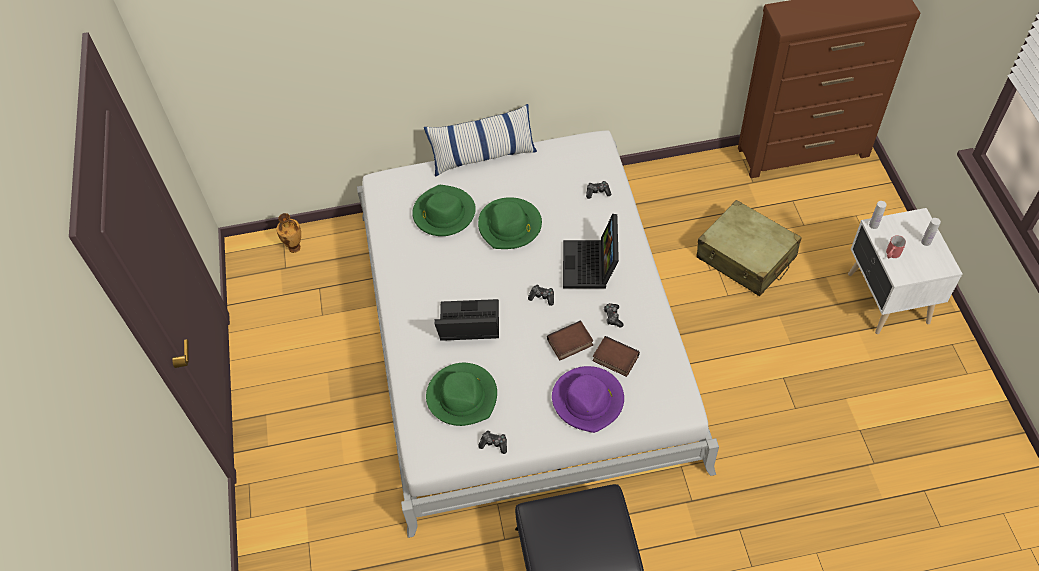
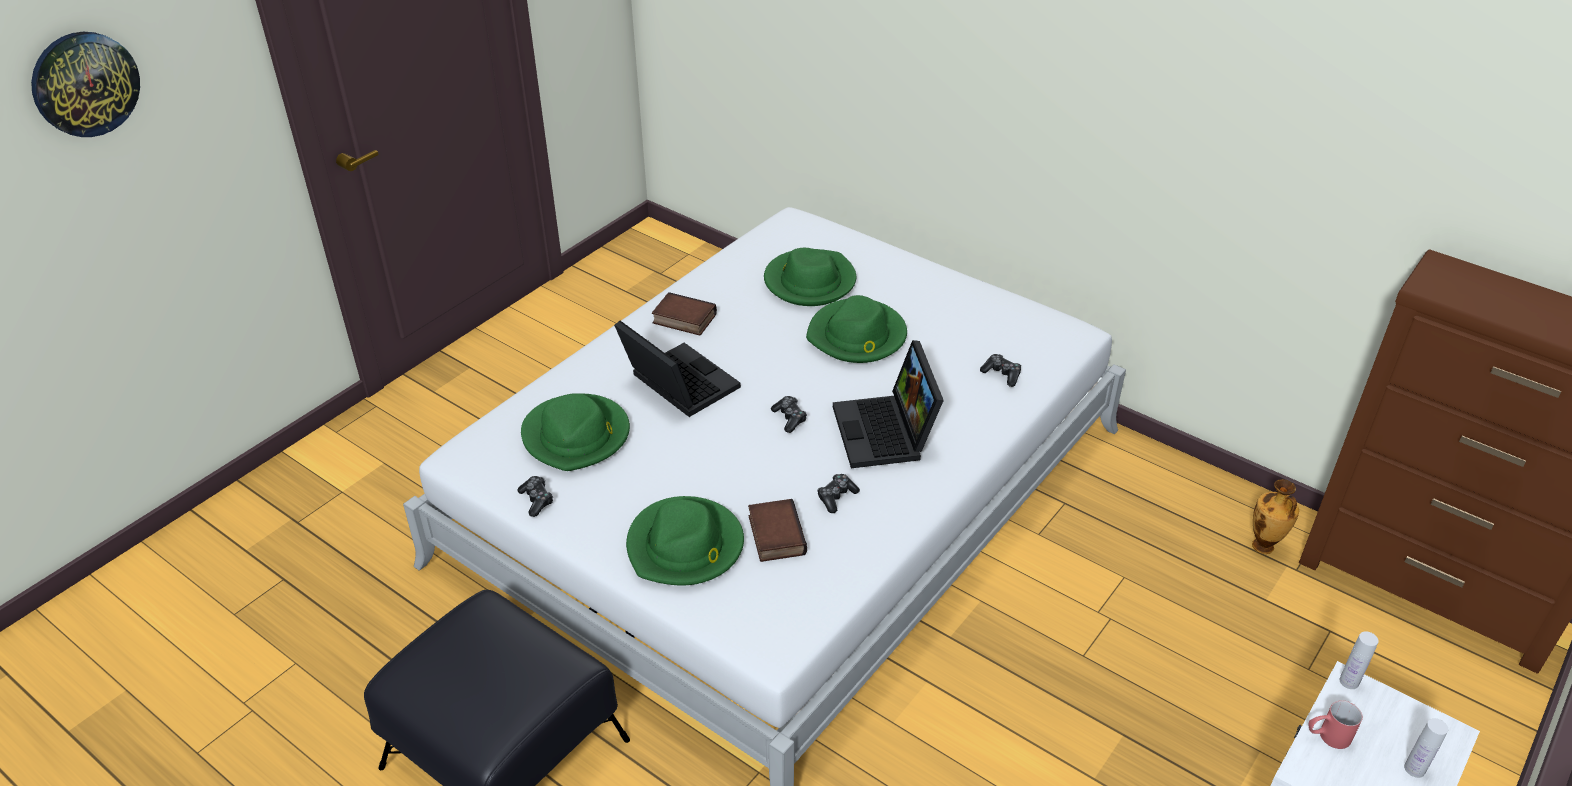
camera: 45 degrees right, 15 degrees down
vase [276,213,301,253] -> vase moved to [1252,479,1299,554]
pillow [424,104,537,177] -> none
book [547,320,593,360] -> book moved to [652,292,717,336]
purple hat [552,366,624,433] -> green hat [626,496,744,585]
laptop [563,214,619,288] -> laptop turned 60 degrees counterclockwise [833,340,944,468]
beige suitcase [697,200,801,296] -> none
none -> wall clock [31,32,140,137]

